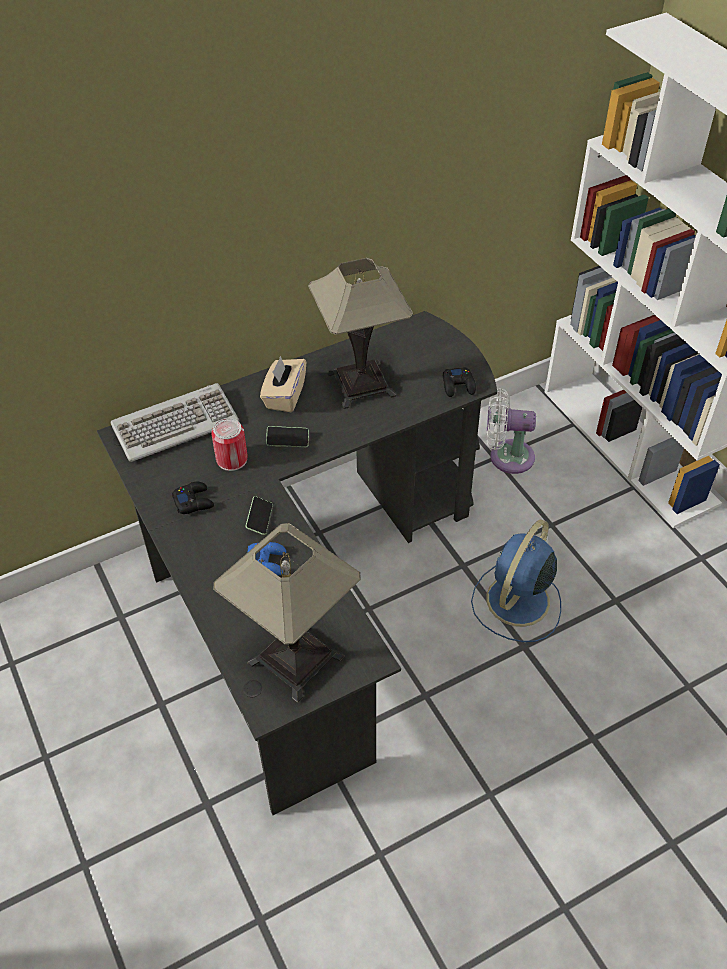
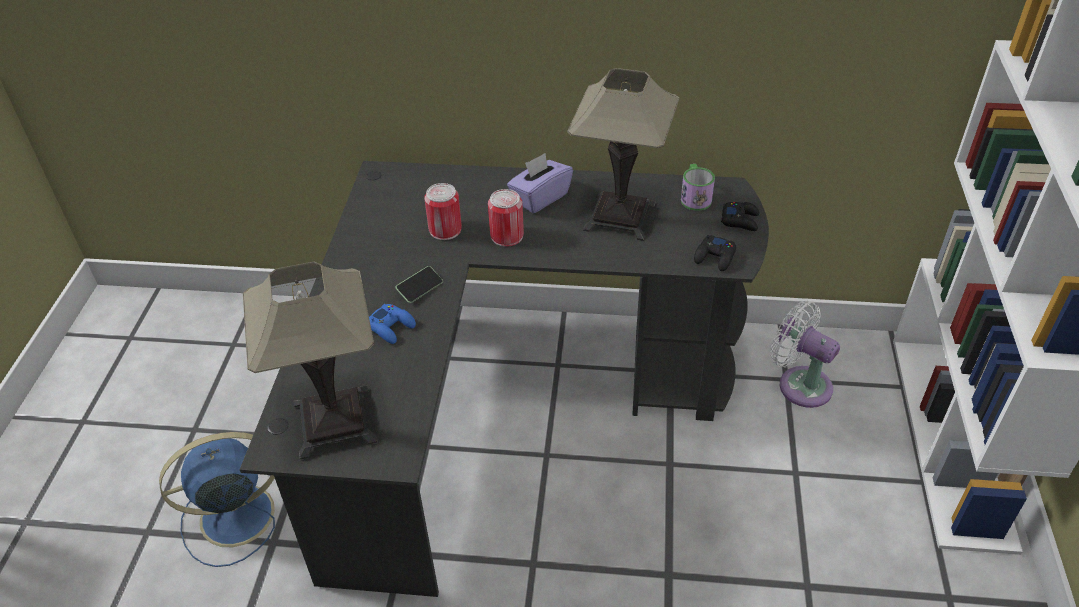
camera: 35 degrees right, 5 degrees down
keyboard [111,383,239,462] -> none
black game controller [172,482,214,514] -> black game controller moved to [721,202,759,231]
beige tissue box [260,356,306,412] -> purple tissue box [507,153,573,213]
phone [266,426,309,447] -> can [488,189,524,246]
blue fan [471,519,561,642] -> blue fan moved to [159,432,275,567]
none -> mug [681,164,715,211]

